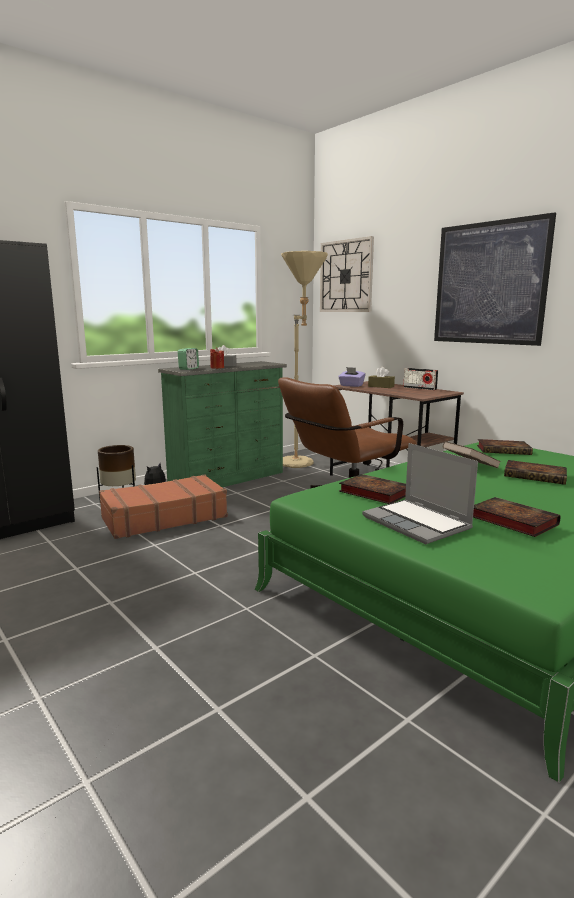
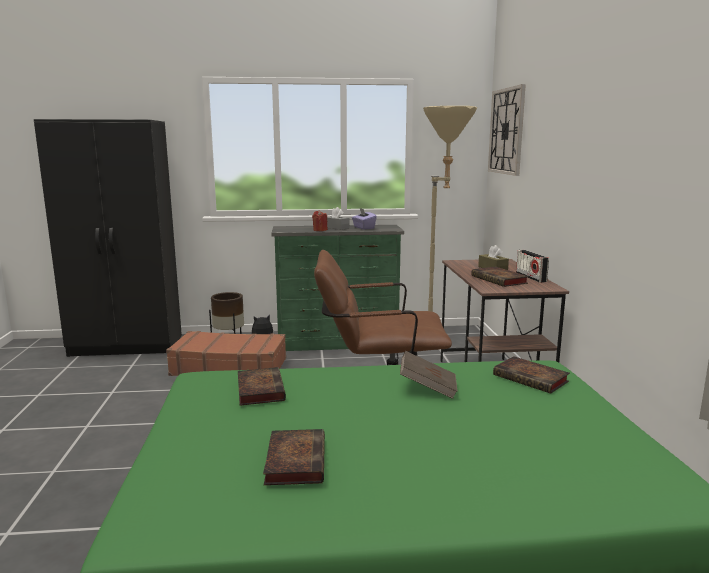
camera: 35 degrees right, 0 degrees up
alarm clock [178,348,199,370] -> none
purple tissue box [338,367,366,387] -> purple tissue box moved to [352,208,377,229]
laptop [362,443,478,544] -> none
picture [434,212,556,346] -> none
book [504,460,567,485] -> book moved to [471,267,529,287]

